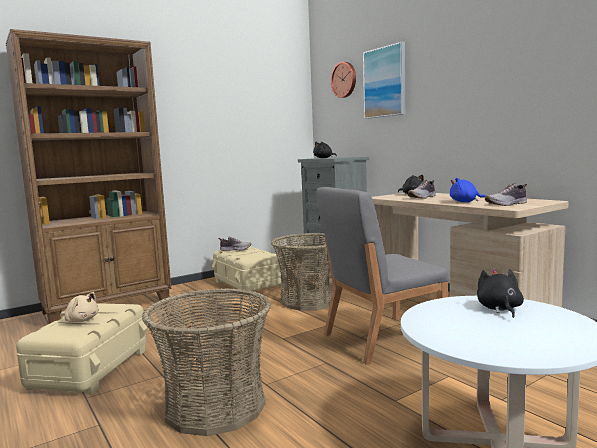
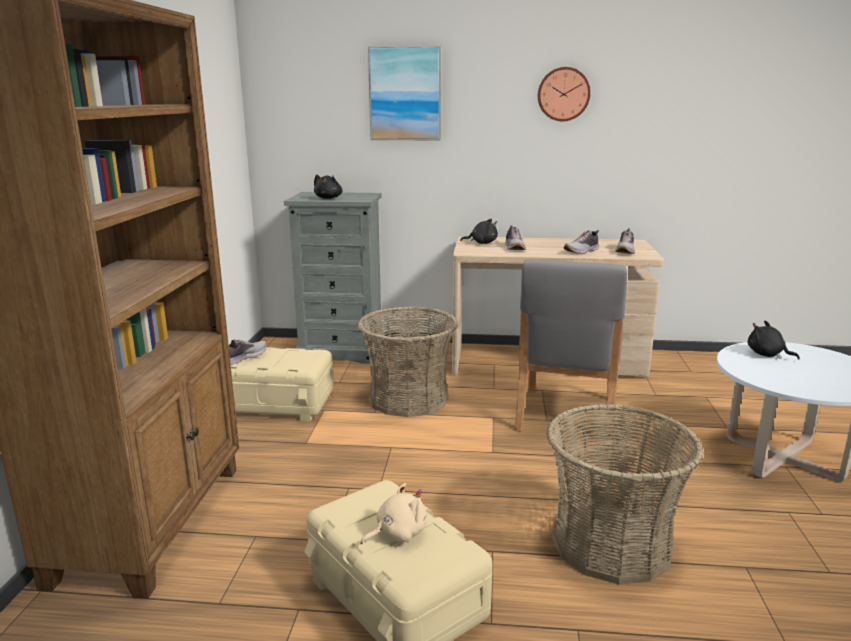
camera: 50 degrees left, 10 degrees up
wall clock [331,62,356,98] -> wall clock moved to [538,67,591,121]
blue plush toy [450,178,487,202] -> shoe [564,230,599,254]

